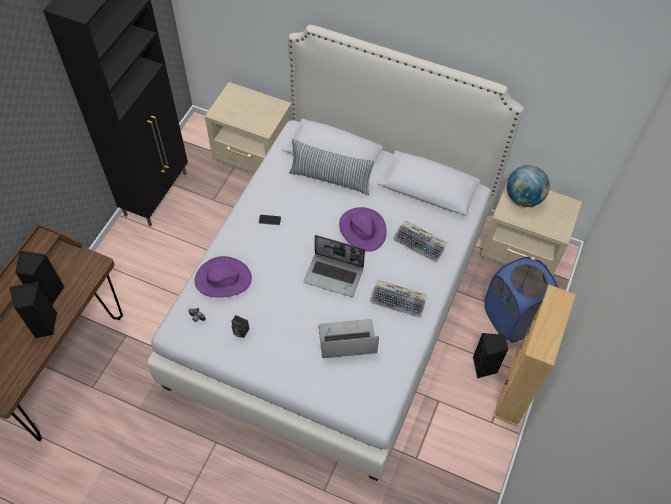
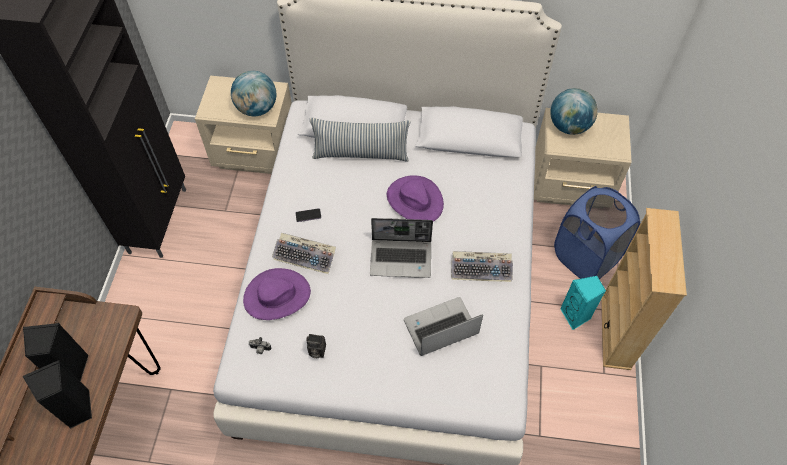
camera: 15 degrees left, 0 degrees up
keyboard [393,221,448,263] -> keyboard moved to [272,233,336,274]
black speaker [473,333,509,378] -> turquoise speaker [560,276,606,330]
none -> globe [231,71,276,116]

